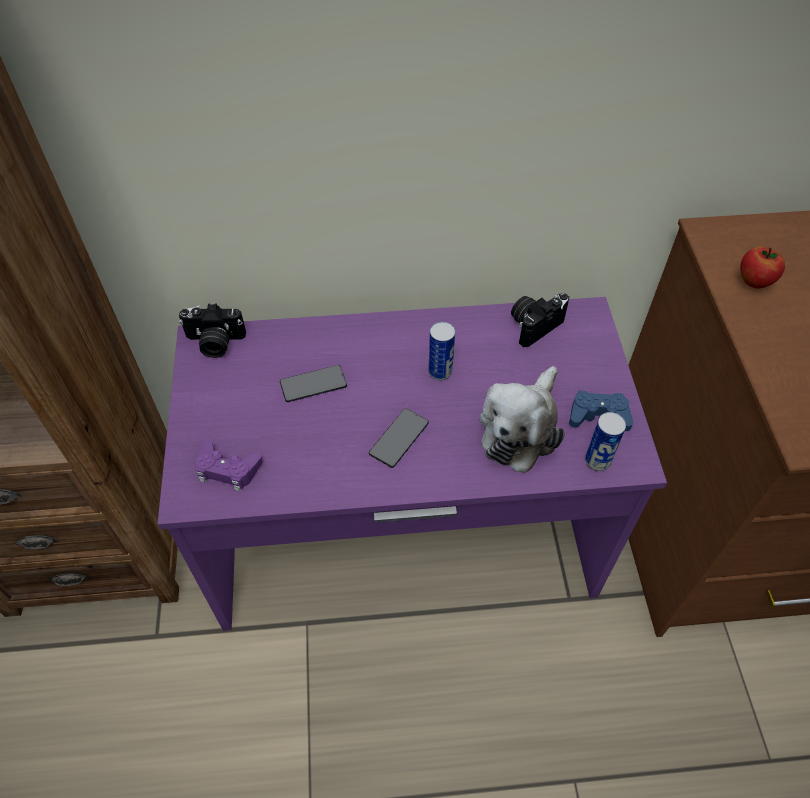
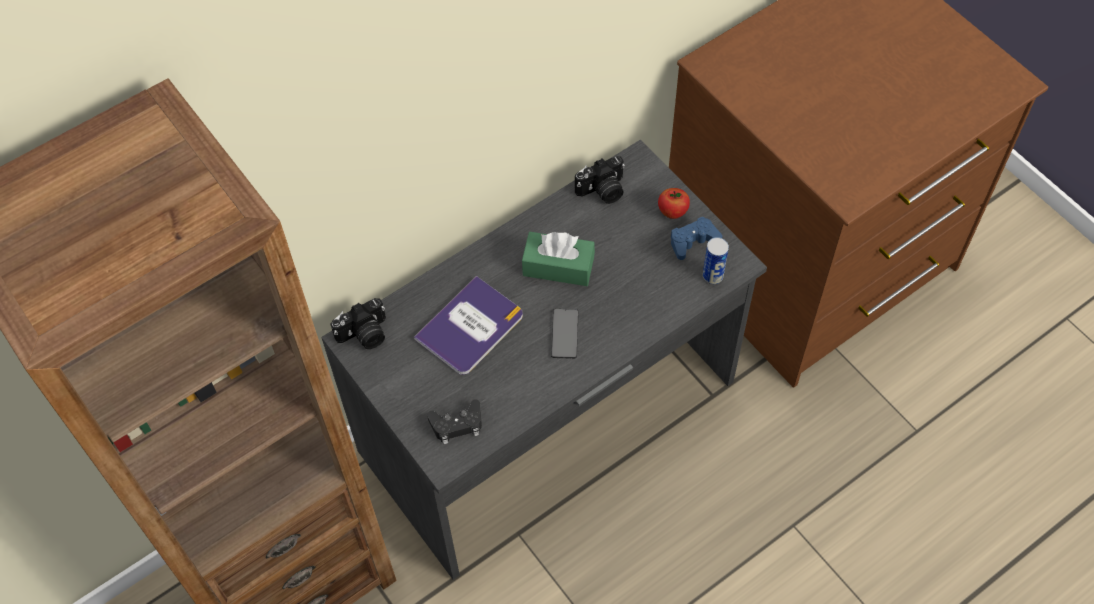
camera: 30 degrees left, 5 degrees up
purple desk [158,297,667,631] -> grey desk [321,139,767,580]
purple game controller [195,440,263,491] -> black game controller [427,399,482,444]
phone [280,365,347,402] -> book [414,276,523,375]
can [428,322,455,380] -> green tissue box [522,232,595,286]
plush toy [479,366,565,473] -> none
camera [511,293,569,347] -> camera turned 135 degrees counterclockwise [575,156,625,204]
apple [740,247,785,288] -> apple moved to [658,188,690,219]

